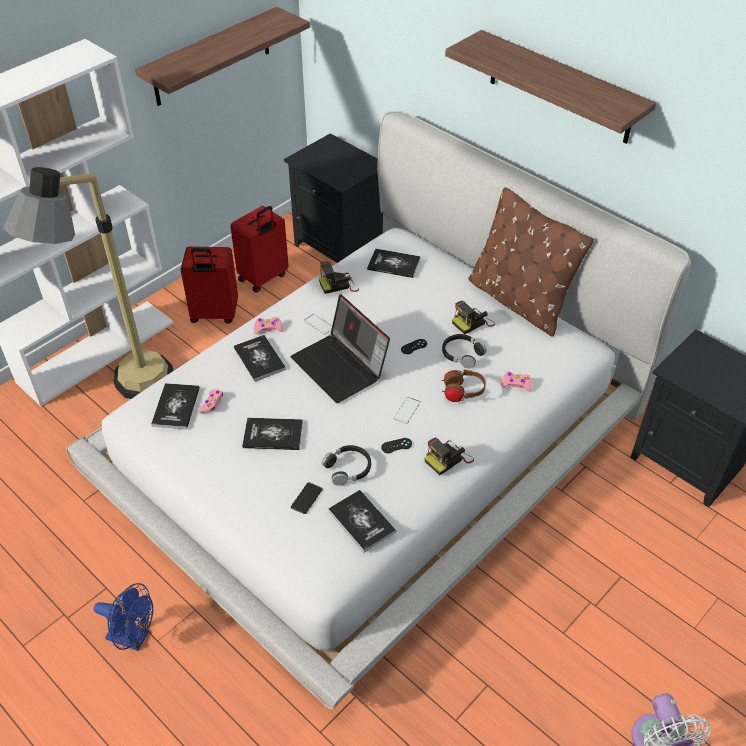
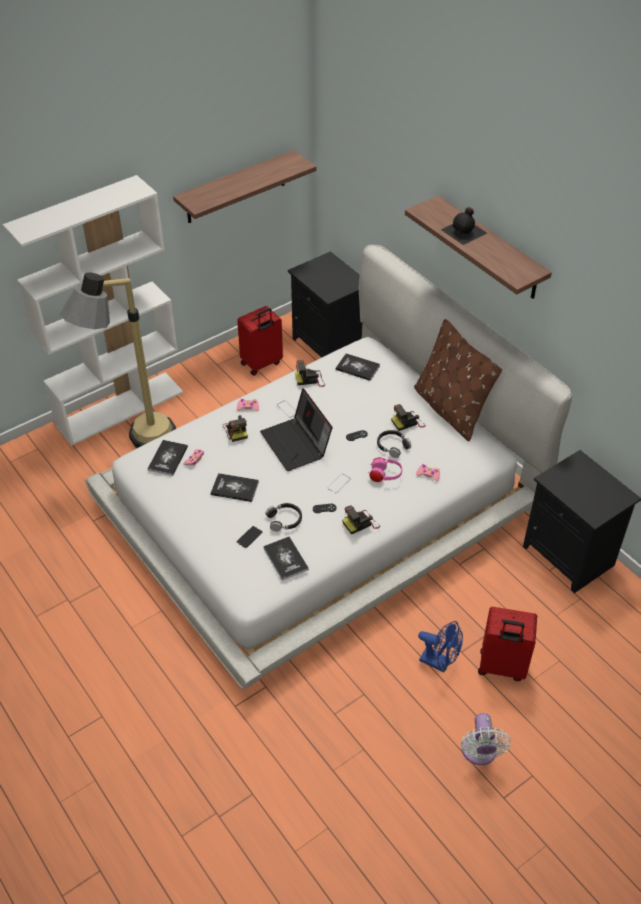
camera: 10 degrees right, 0 degrees up
blue fan [94,583,153,651] -> blue fan moved to [418,621,463,672]
red suitcase [181,246,238,324] -> red suitcase moved to [478,607,537,681]
book [234,335,286,381] -> camera [223,415,248,442]
brown headphones [441,370,486,402] -> pink headphones [368,457,402,482]
none -> black bottle [441,207,487,245]

